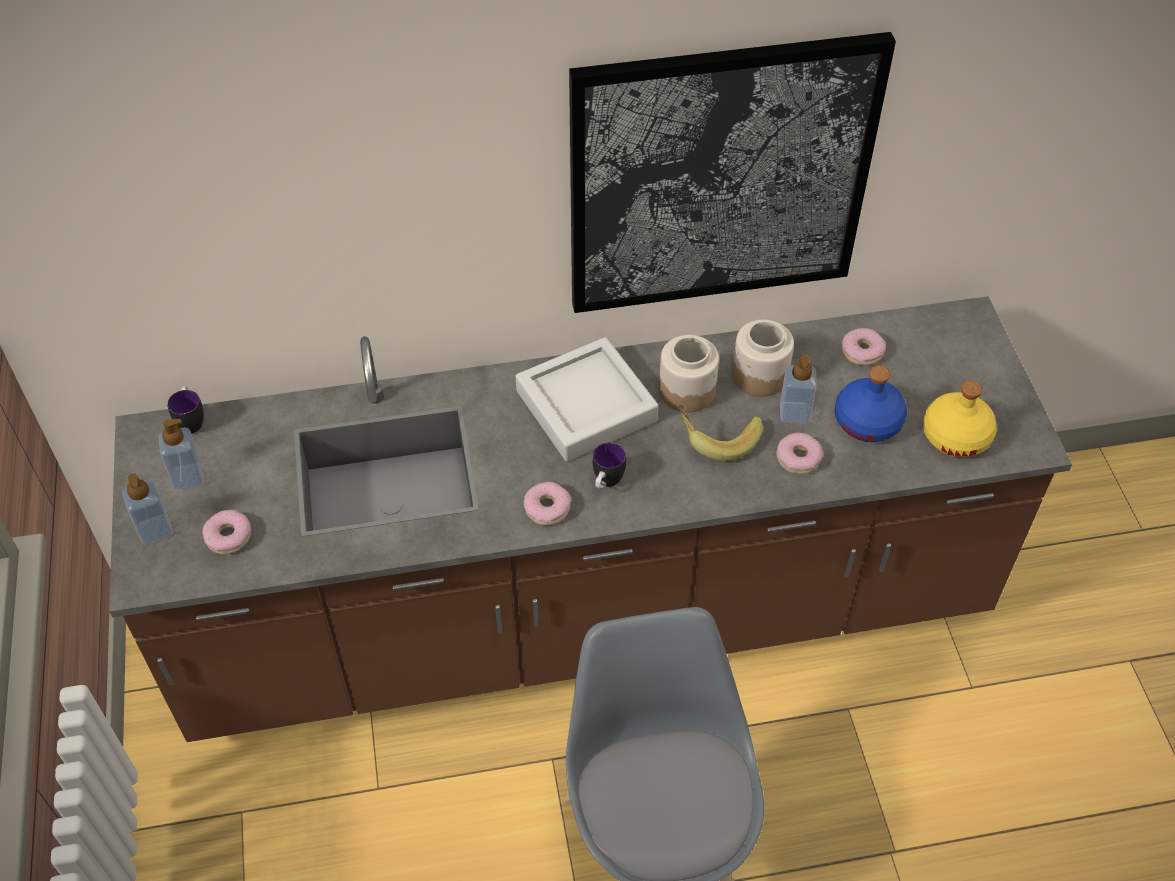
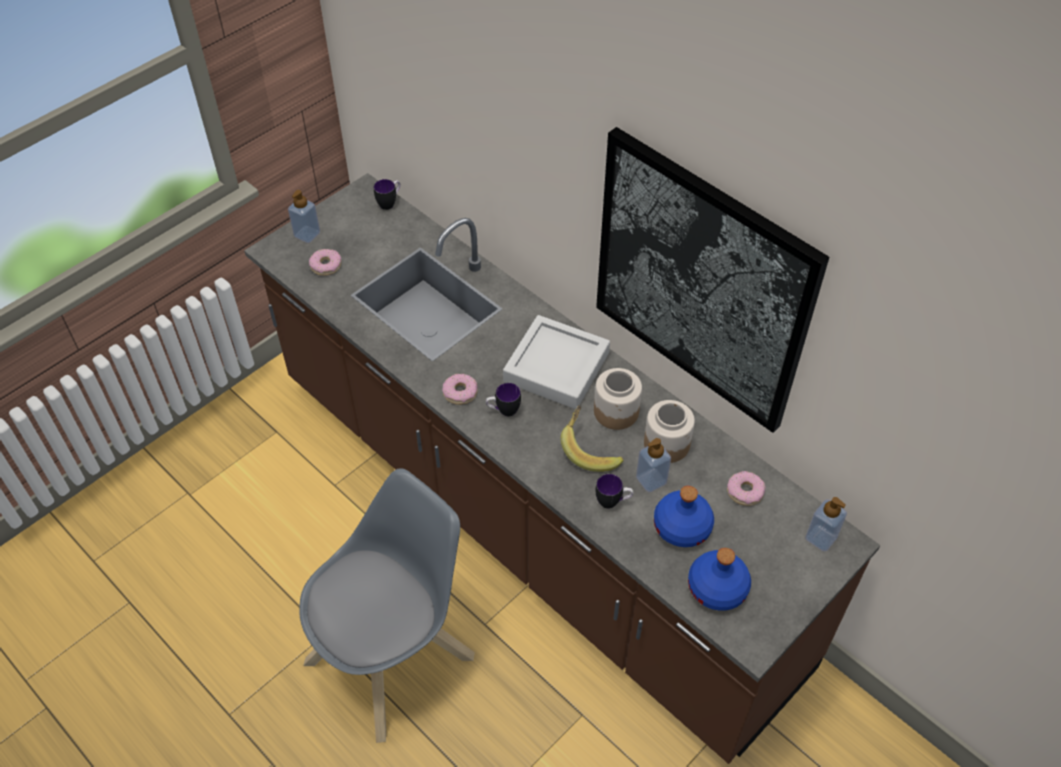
camera: 55 degrees right, 0 degrees up
soap dispenser [159,419,204,489] -> soap dispenser moved to [805,497,847,551]
donut [776,432,823,474] -> mug [596,474,633,509]
yellow bottle [923,380,997,457] -> blue bottle [688,548,751,611]

